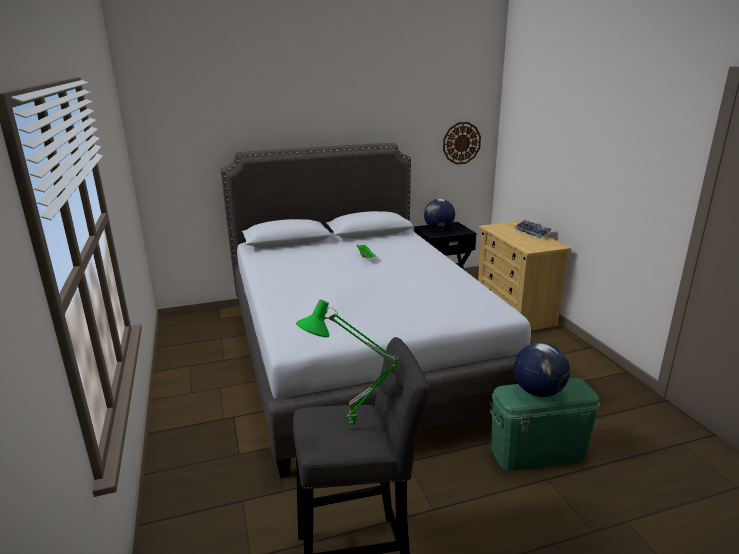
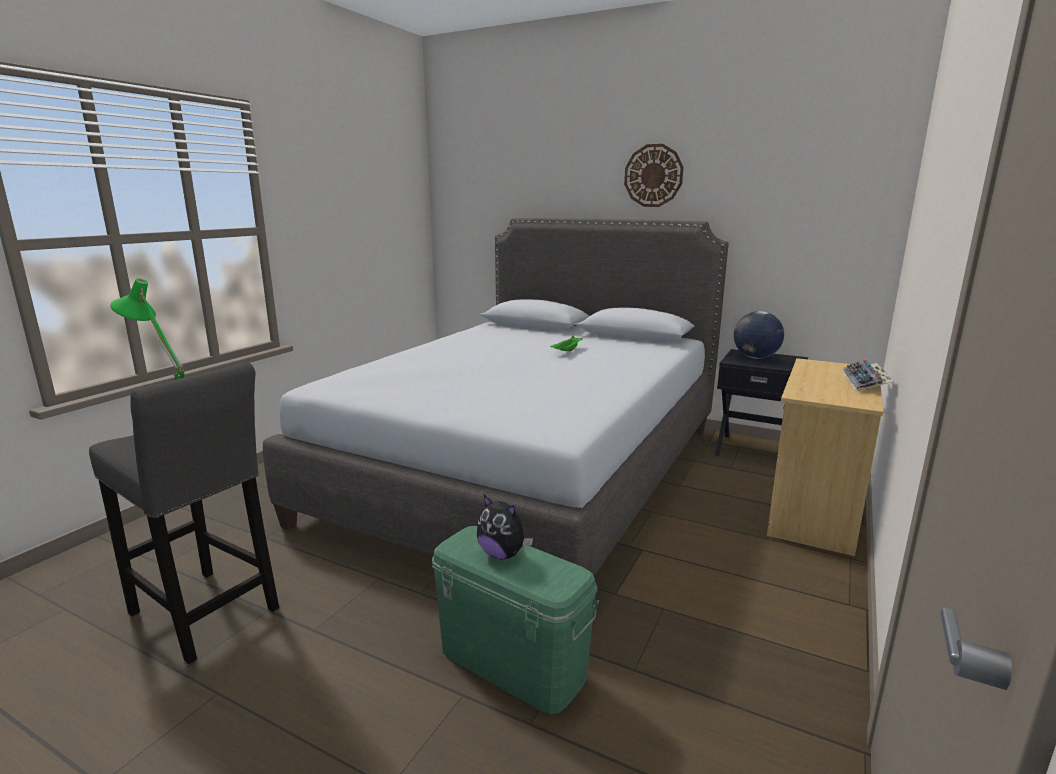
camera: 45 degrees right, 5 degrees down
wall clock [443,122,481,164] -> wall clock moved to [624,144,684,207]
globe [514,342,570,397] -> plush toy [477,495,533,560]

